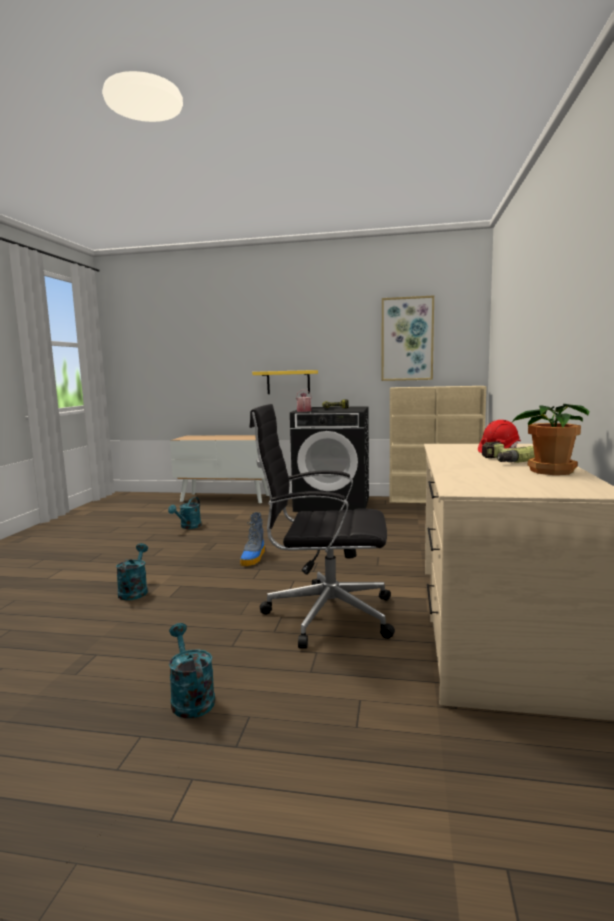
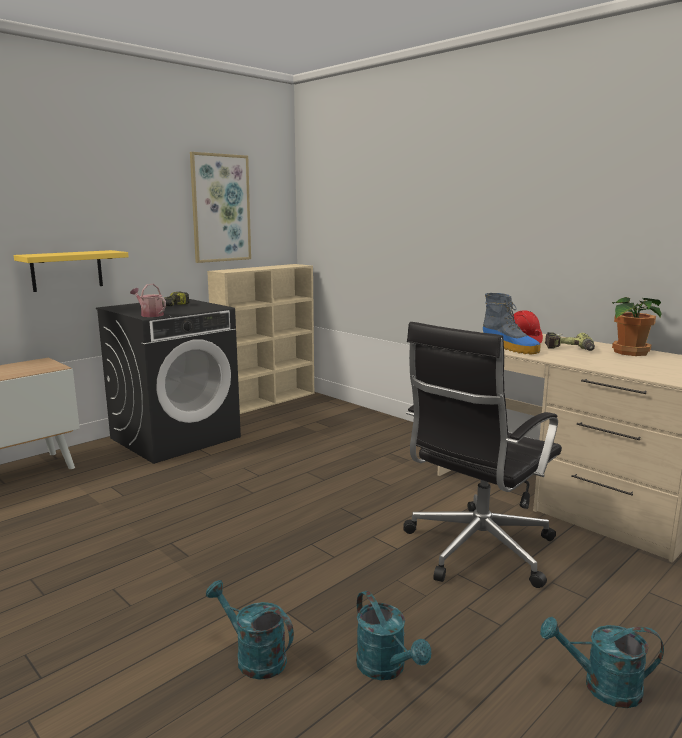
camera: 55 degrees left, 5 degrees up
turquoise watering can [168,497,201,529] -> turquoise watering can moved to [356,591,431,680]
boot [240,512,265,566] -> boot moved to [483,293,541,354]

